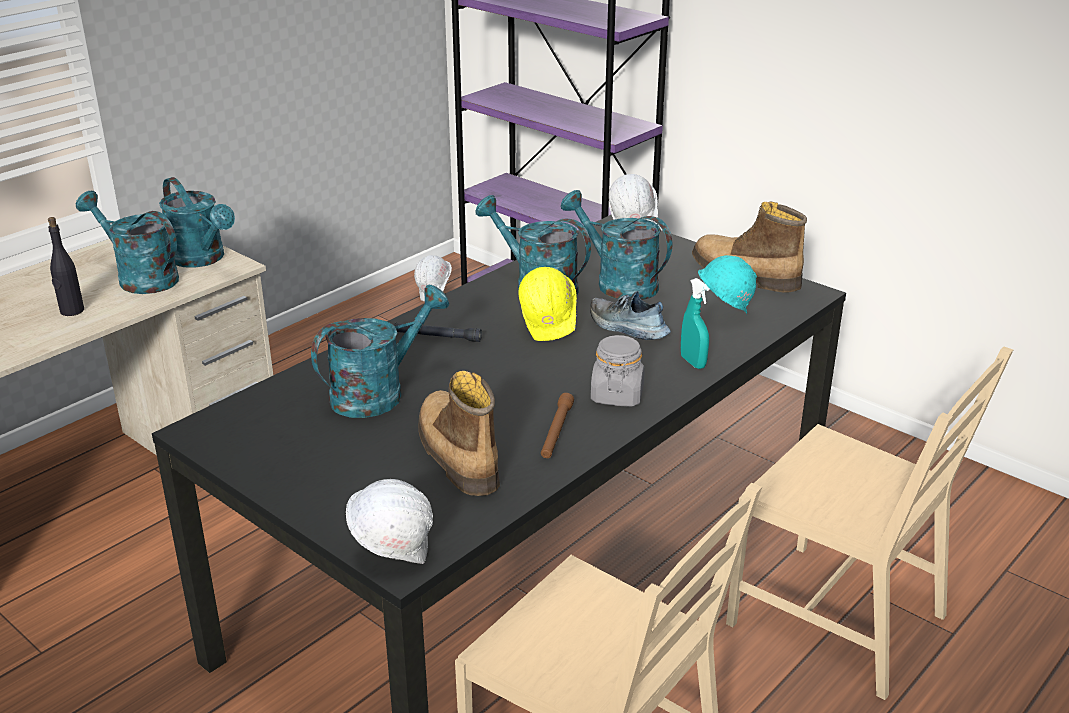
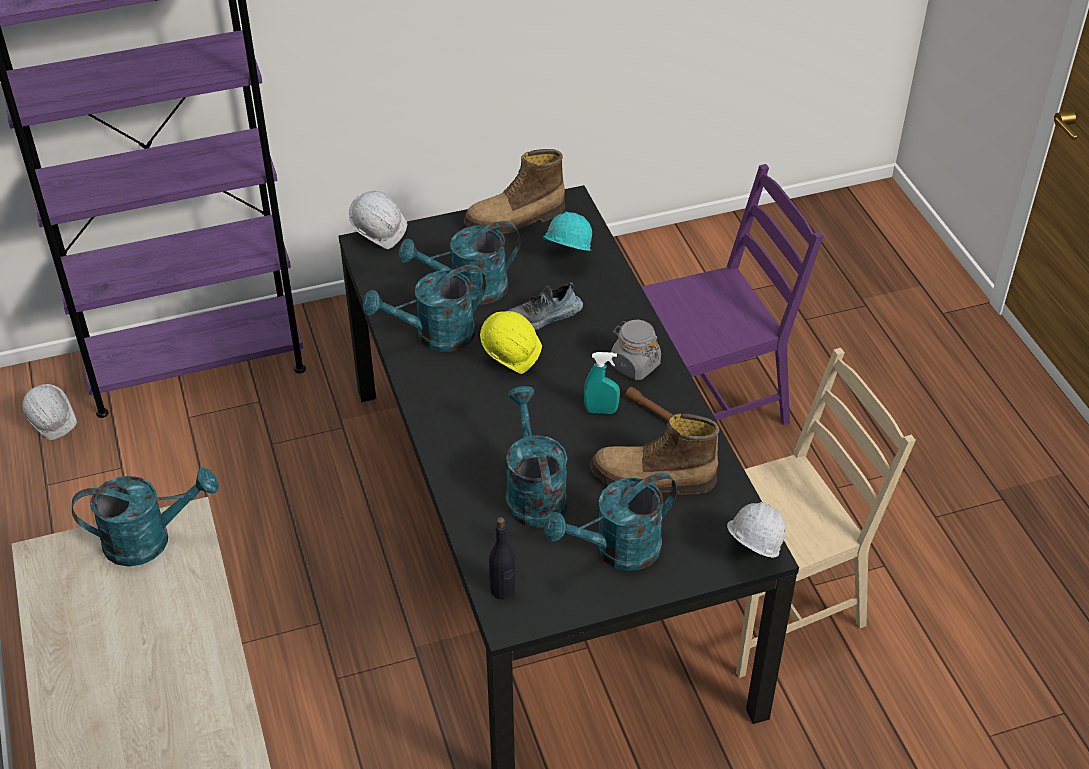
camera: 60 degrees left, 15 degrees up
black bottle [48,217,84,316] -> black bottle moved to [489,517,516,599]
turquoise watering can [76,191,179,294] -> turquoise watering can moved to [544,473,677,571]
black flashlight [393,323,482,342] -> none
turquoise spray bottle [681,278,710,369] -> turquoise spray bottle moved to [584,352,620,414]
beige chair [726,346,1013,700] -> purple chair [642,164,823,425]

